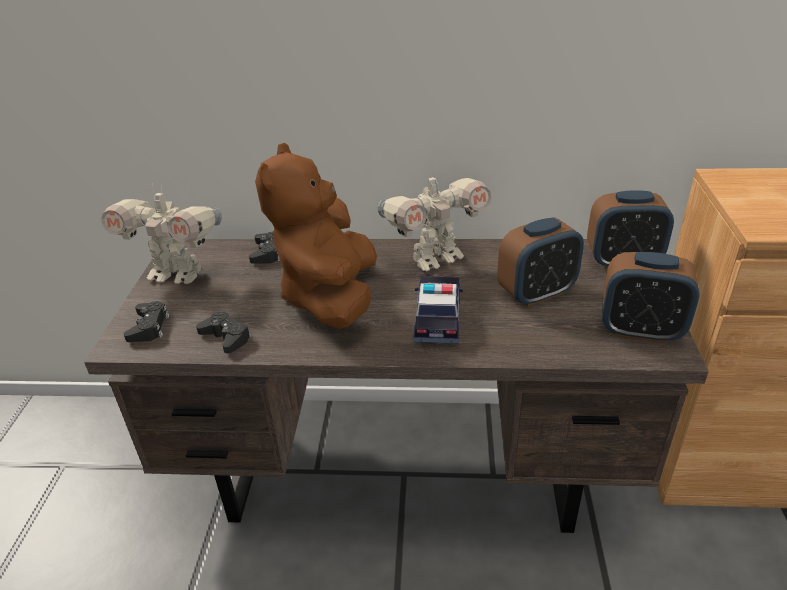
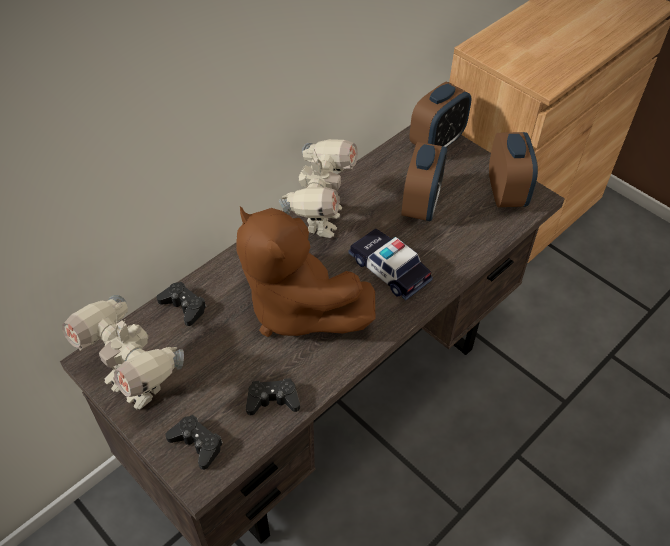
camera: 50 degrees left, 15 degrees up
toy robot [101,184,222,284] -> toy robot turned 75 degrees clockwise [62,295,184,410]
alarm clock [602,252,700,343] -> alarm clock turned 60 degrees counterclockwise [489,132,538,207]

